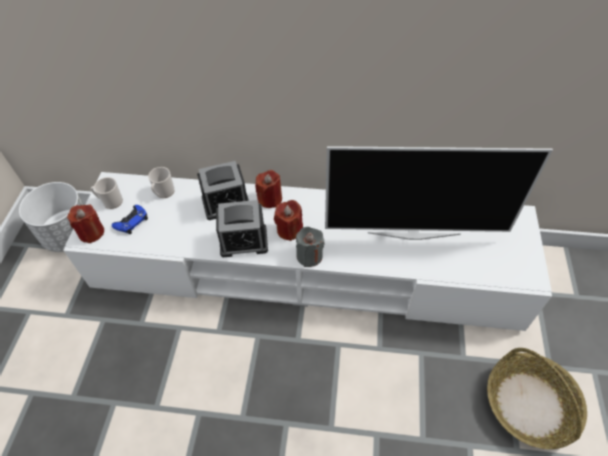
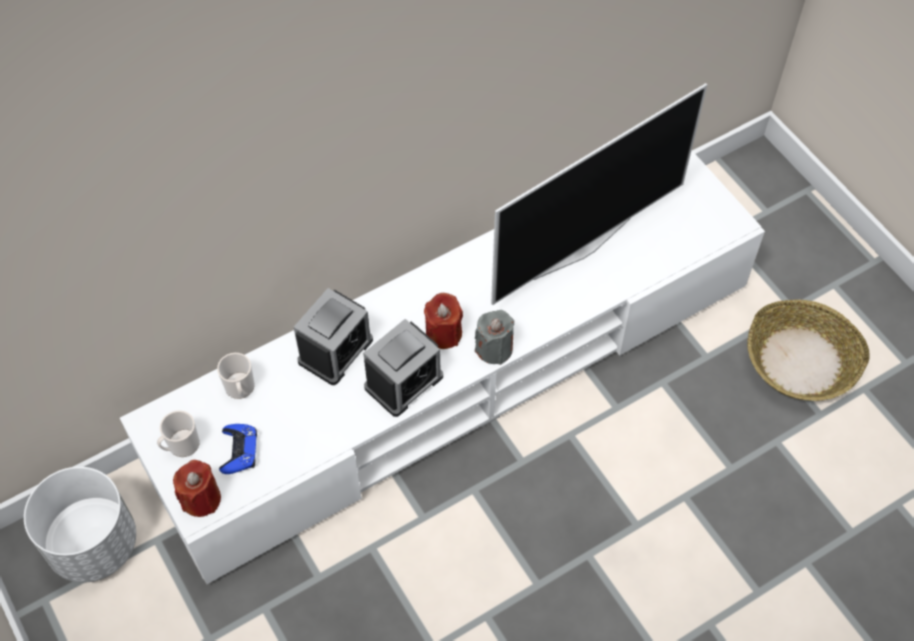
camera: 40 degrees left, 5 degrees up
red candle [255,170,282,208] -> none

